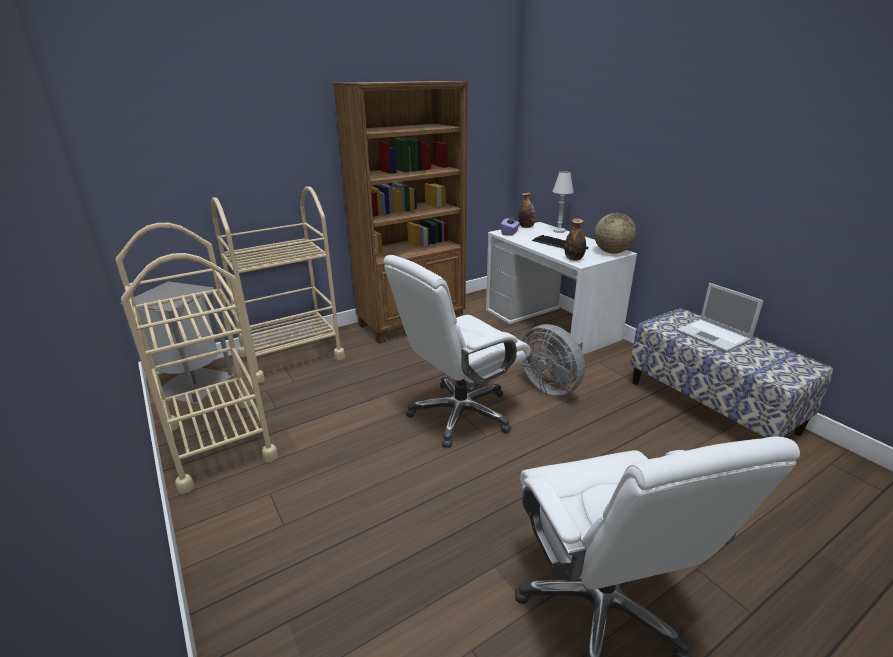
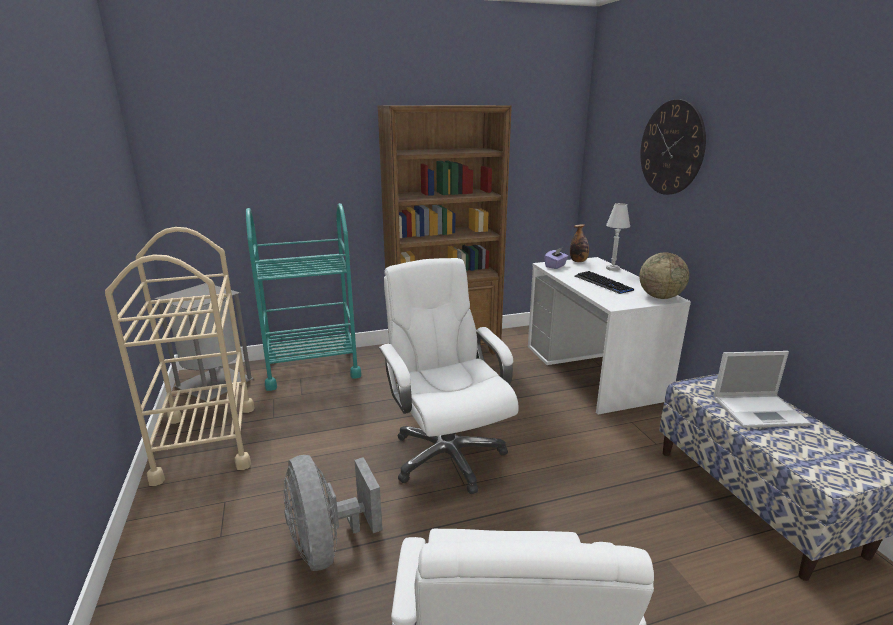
camera: 15 degrees right, 5 degrees down
beige cart [211,186,345,384] -> turquoise cart [246,203,362,391]
white office chair [383,255,530,448] -> white office chair turned 90 degrees clockwise [379,258,519,494]
grey fan [521,324,585,396] -> grey fan moved to [284,455,382,571]
bottle [564,218,586,261] -> none
laptop [676,283,764,352] -> laptop turned 75 degrees counterclockwise [714,351,811,428]
none -> wall clock [640,99,706,195]

